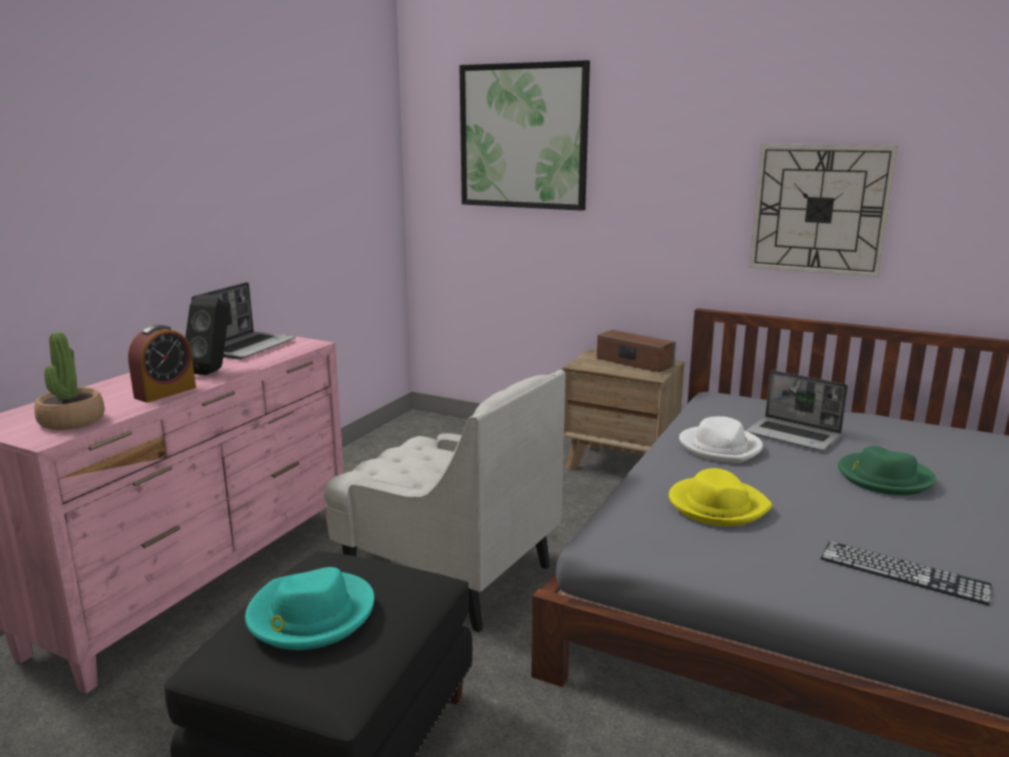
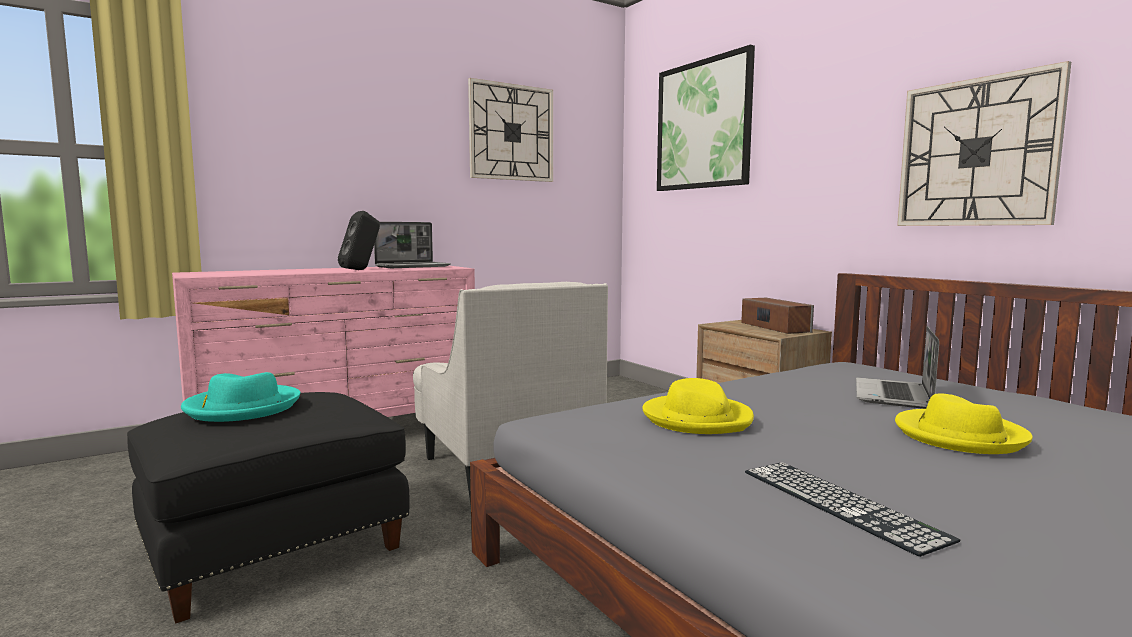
camera: 30 degrees right, 10 degrees down
potted plant [34,332,105,430] -> none
alarm clock [128,325,196,402] -> none
white hat [679,416,763,463] -> none
laptop [746,370,848,451] -> laptop turned 45 degrees clockwise [856,326,939,409]
green hat [838,446,936,495] -> yellow hat [895,394,1033,454]
none -> wall clock [468,78,553,182]

